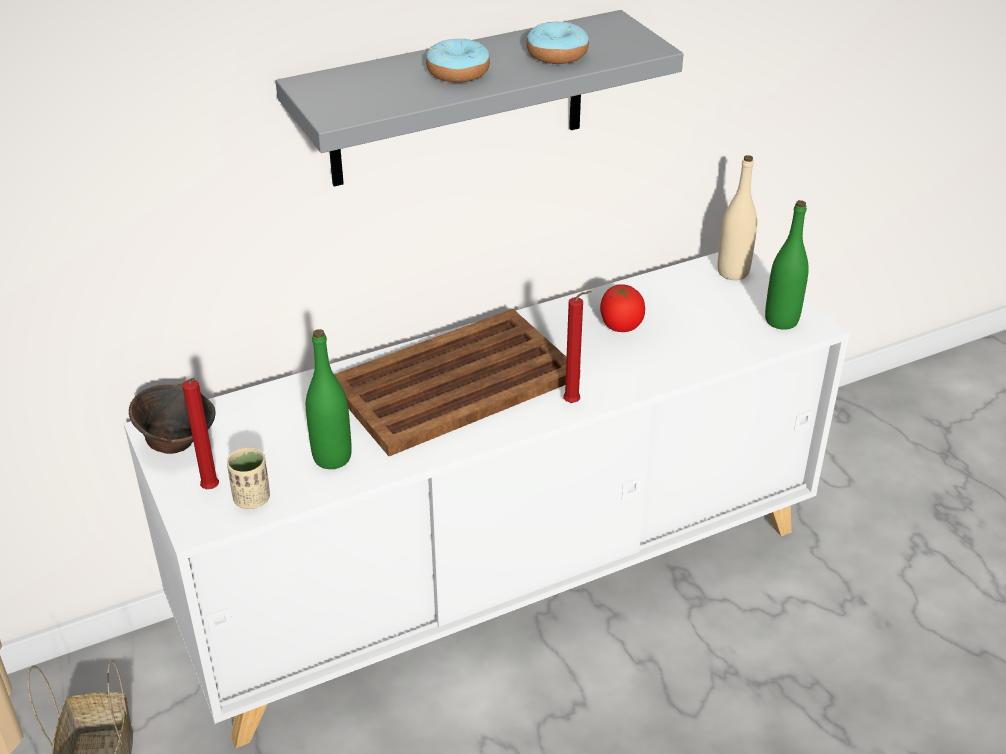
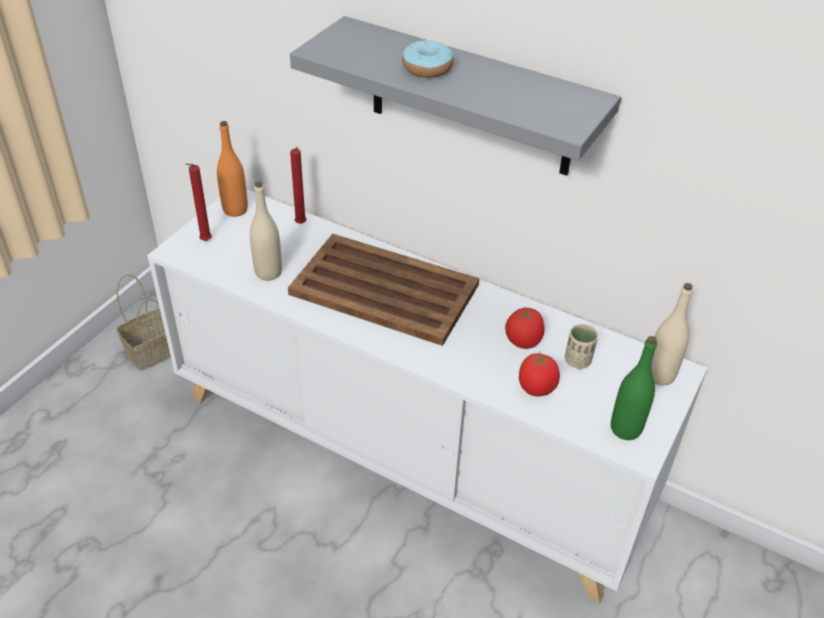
camera: 55 degrees right, 5 degrees up
brown bowl [129,384,216,454] -> orange bottle [217,121,248,217]
beige cup [227,447,270,509] -> beige cup moved to [565,324,598,369]
green bottle [306,329,352,469] -> beige bottle [250,181,282,281]
donut [526,22,589,64] -> none
red candle [563,291,592,403] -> red candle moved to [290,147,306,224]
none -> tomato [519,353,560,396]

